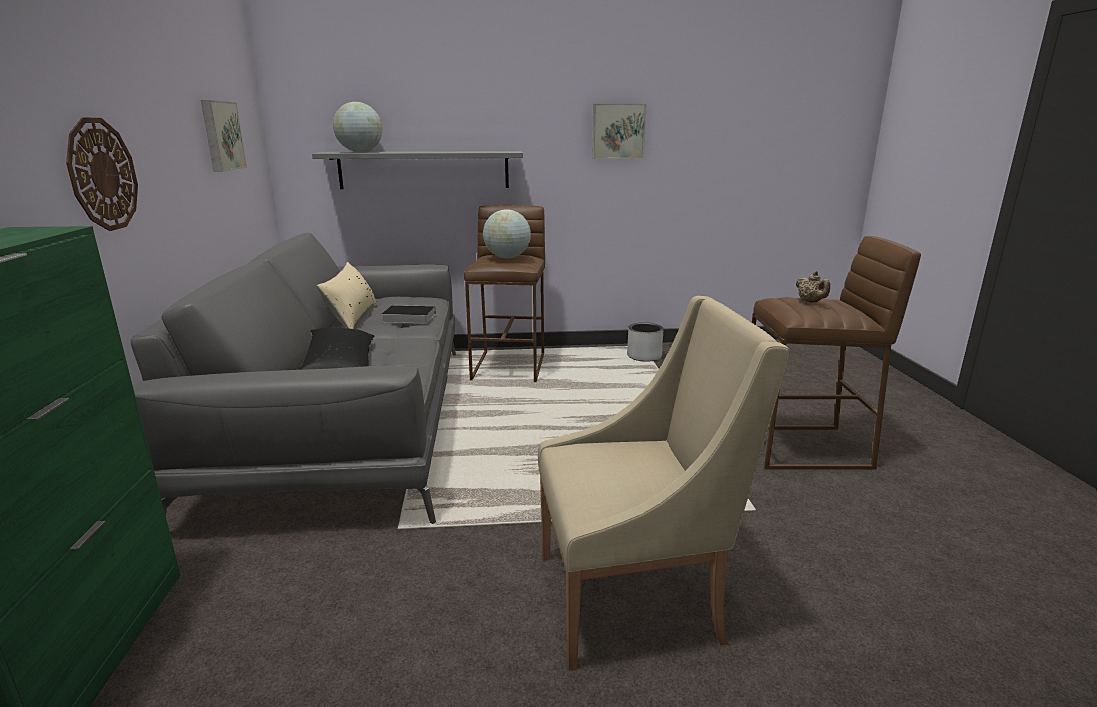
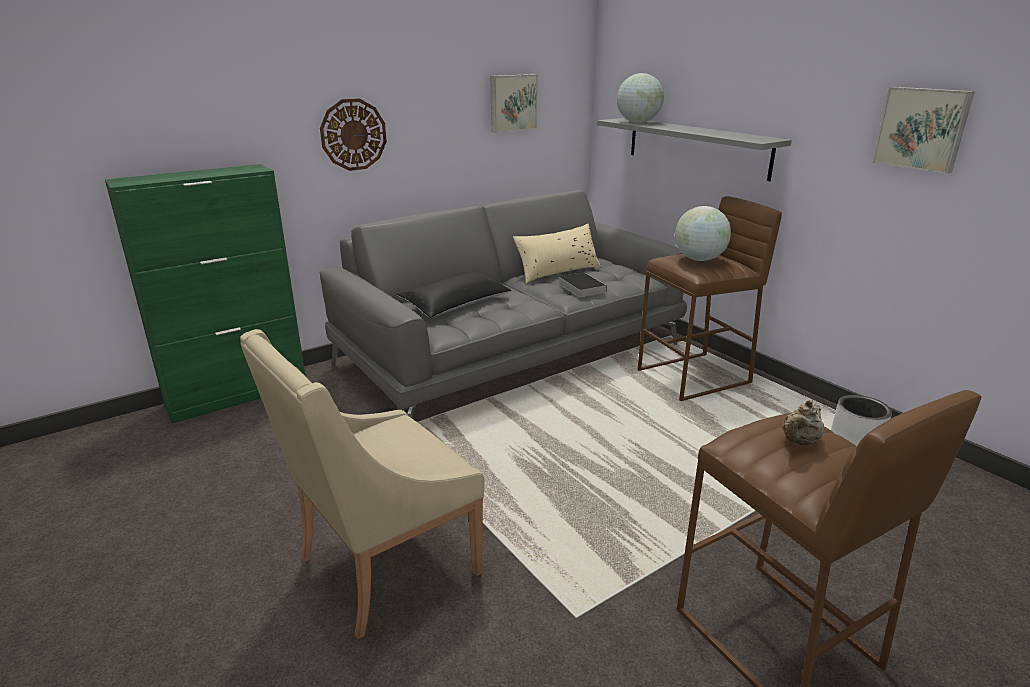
camera: 60 degrees right, 5 degrees up
beige armchair [538,296,789,671] -> beige armchair turned 90 degrees clockwise [240,329,485,639]

